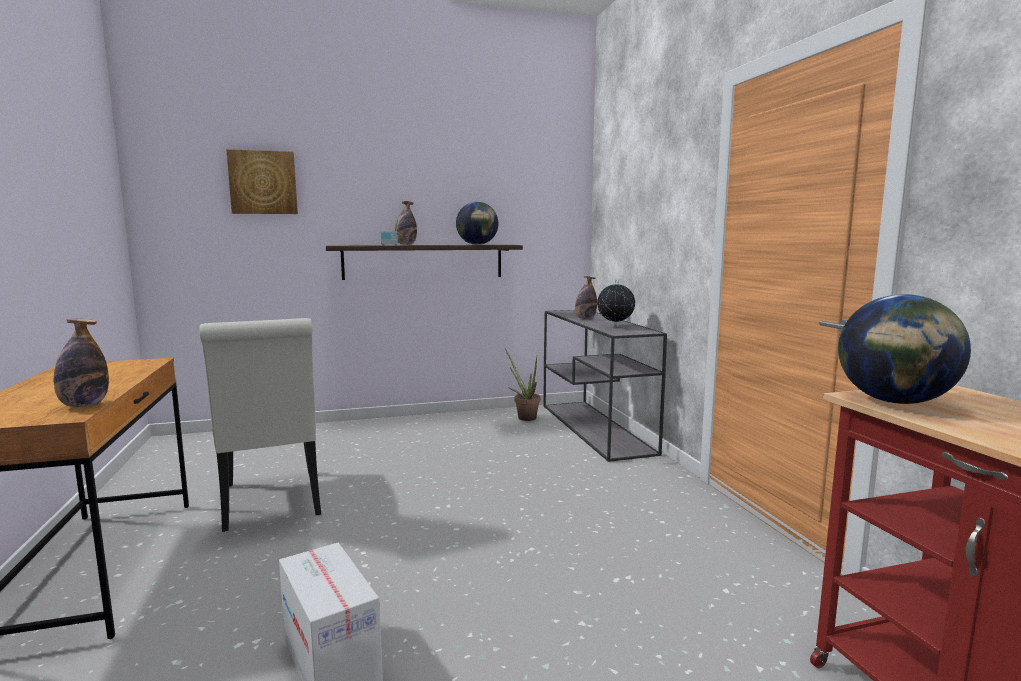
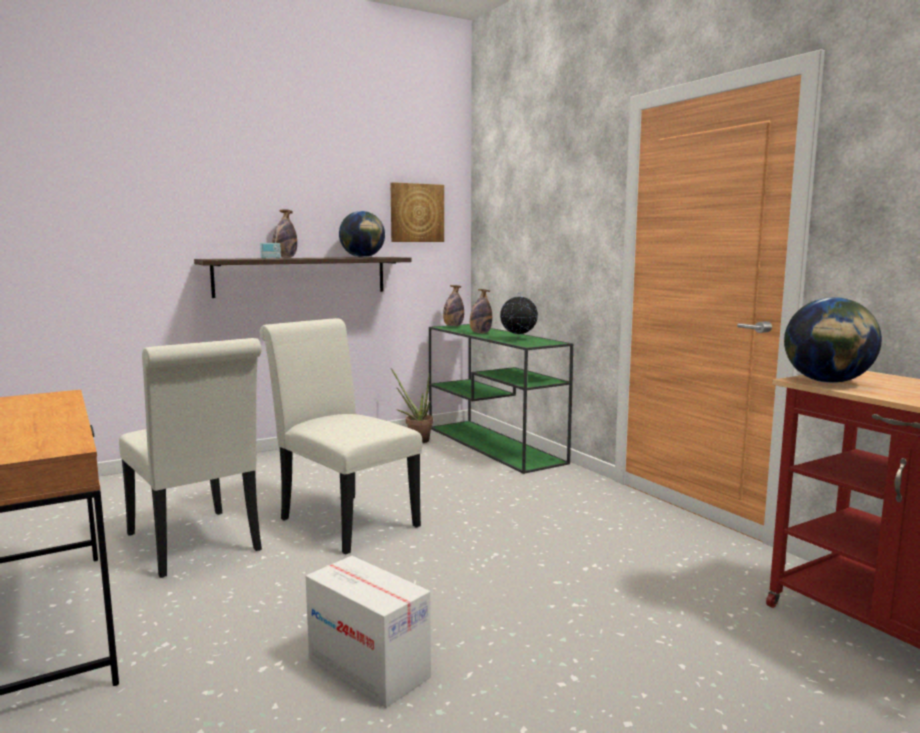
camera: 15 degrees left, 0 degrees up
bottle [54,319,109,407] -> bottle moved to [443,285,464,326]
picture [226,149,298,214] -> picture moved to [391,182,444,242]
grey console table [544,310,667,462] -> green console table [429,324,573,474]
none -> white chair [260,318,422,554]

